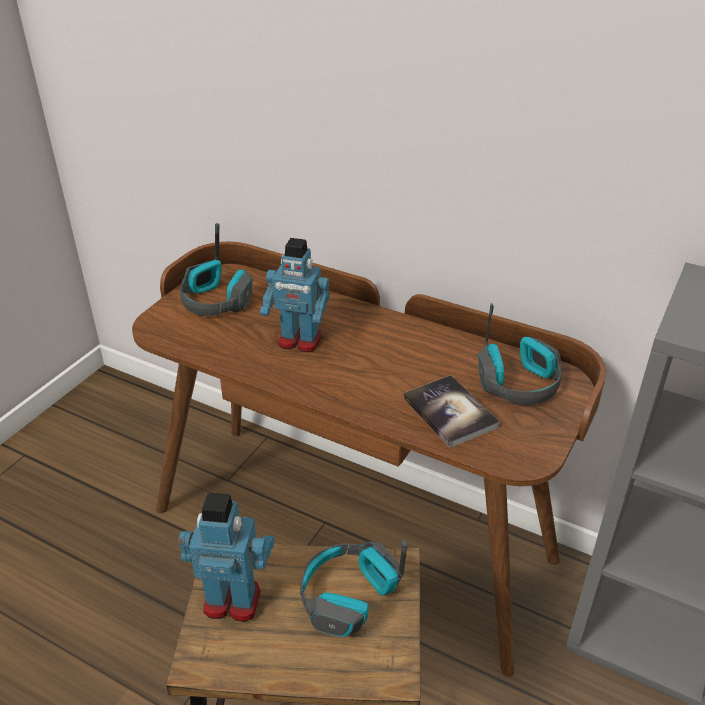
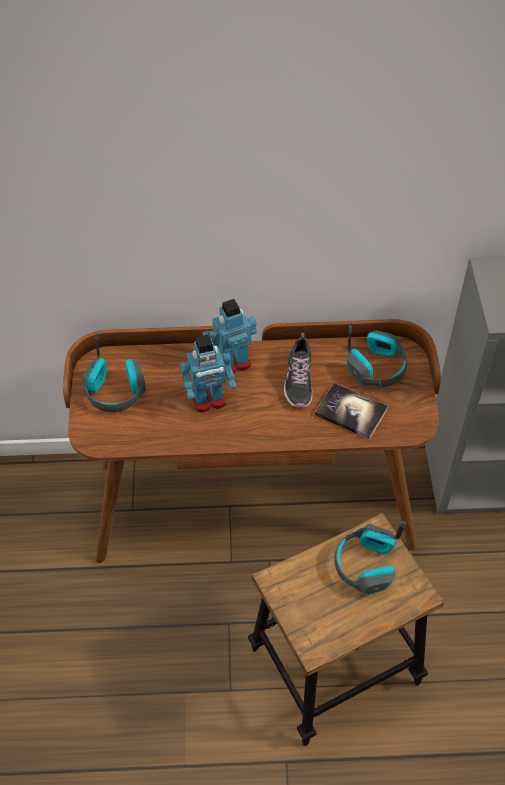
camera: 30 degrees left, 15 degrees up
toy robot [178,492,274,622] -> toy robot moved to [203,299,257,375]
none -> shoe [284,333,313,408]

